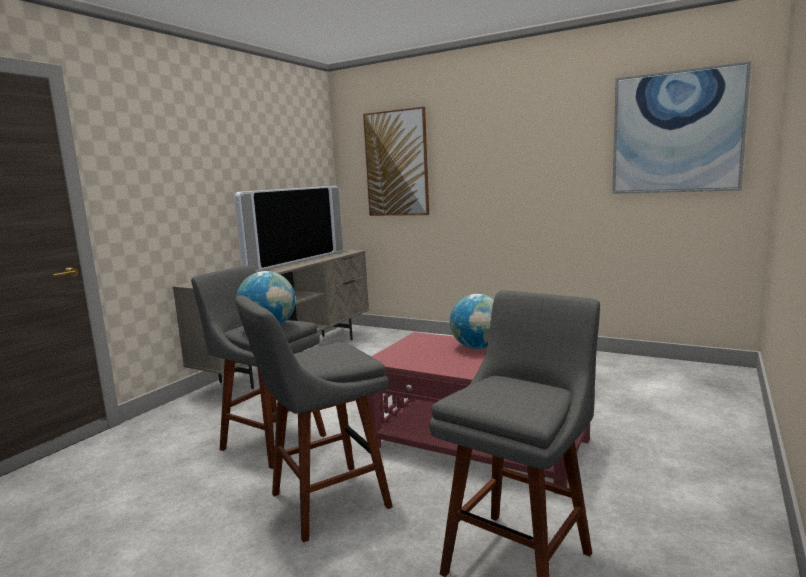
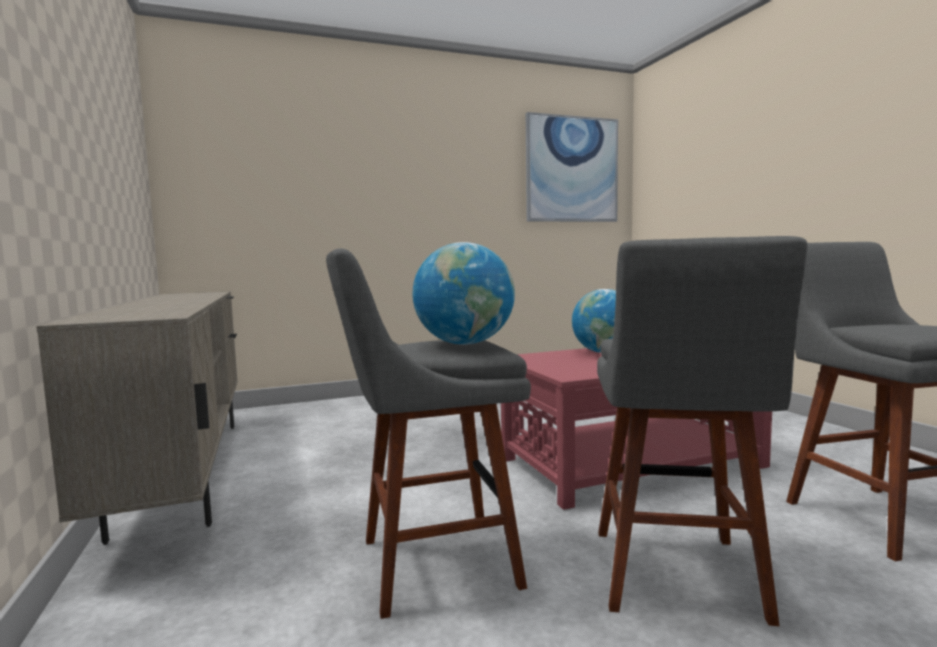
camera: 50 degrees left, 5 degrees down
television [235,186,343,271] -> none
picture [363,107,429,216] -> none

